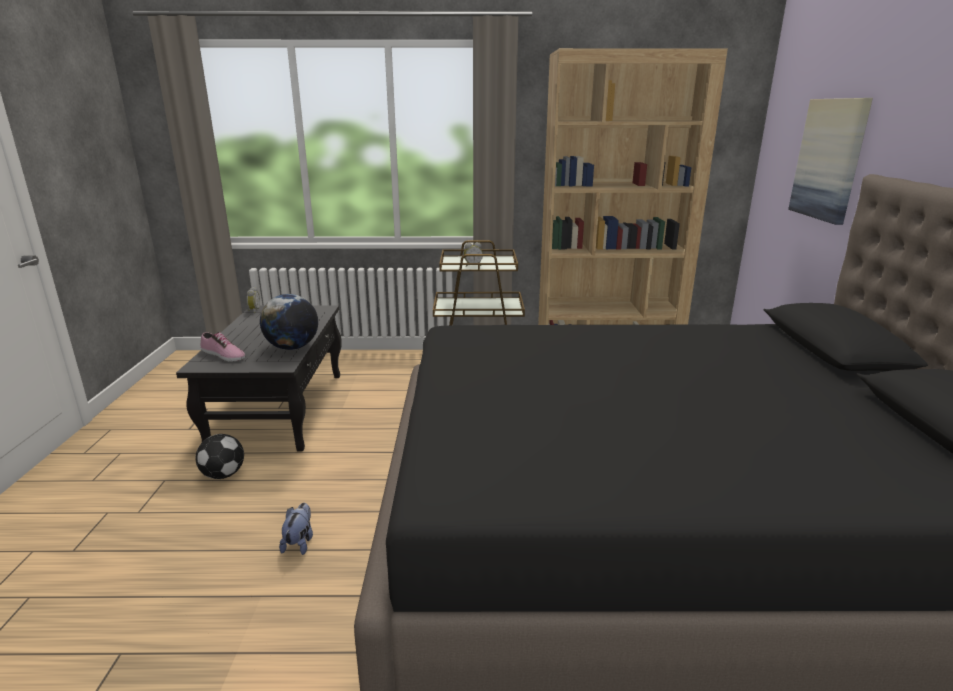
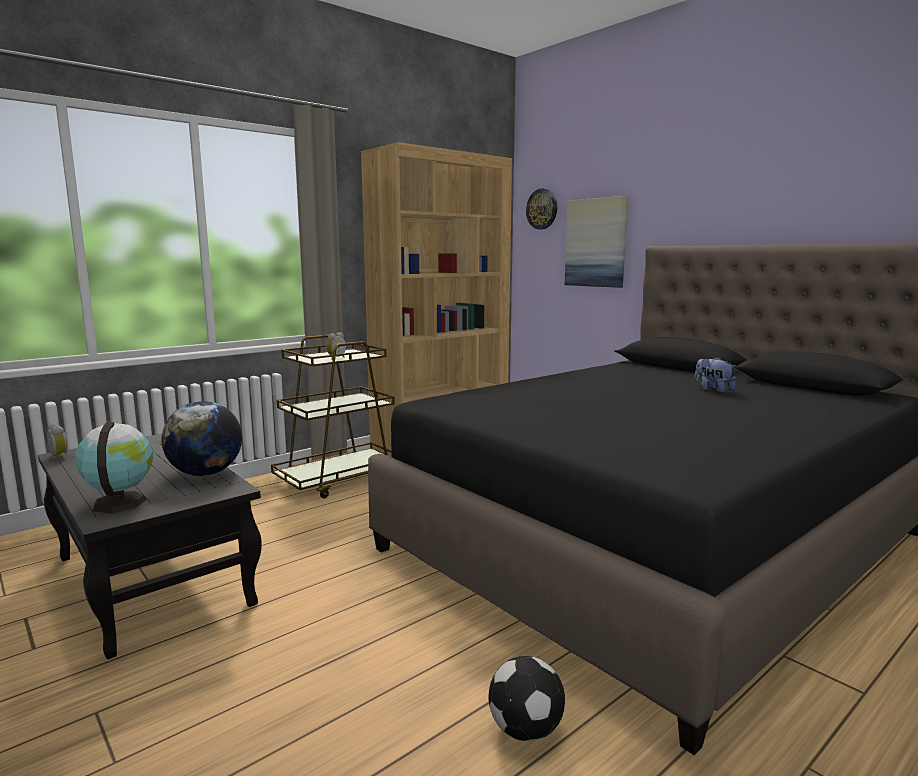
camera: 40 degrees left, 10 degrees down
football [196,434,244,479] -> football moved to [489,656,565,741]
shoe [201,332,245,361] -> globe [75,422,153,513]
plush toy [279,503,313,555] -> plush toy moved to [694,357,737,393]
none -> wall clock [526,188,557,230]

